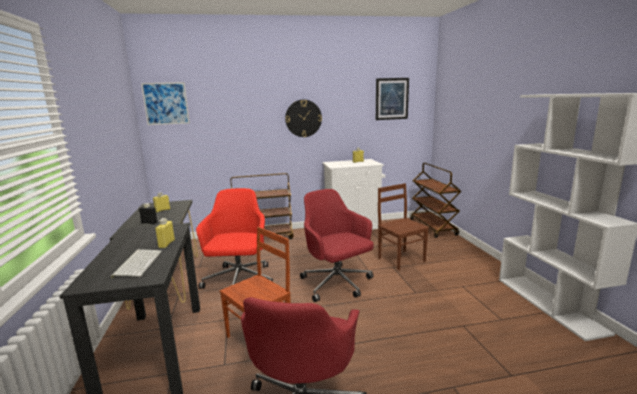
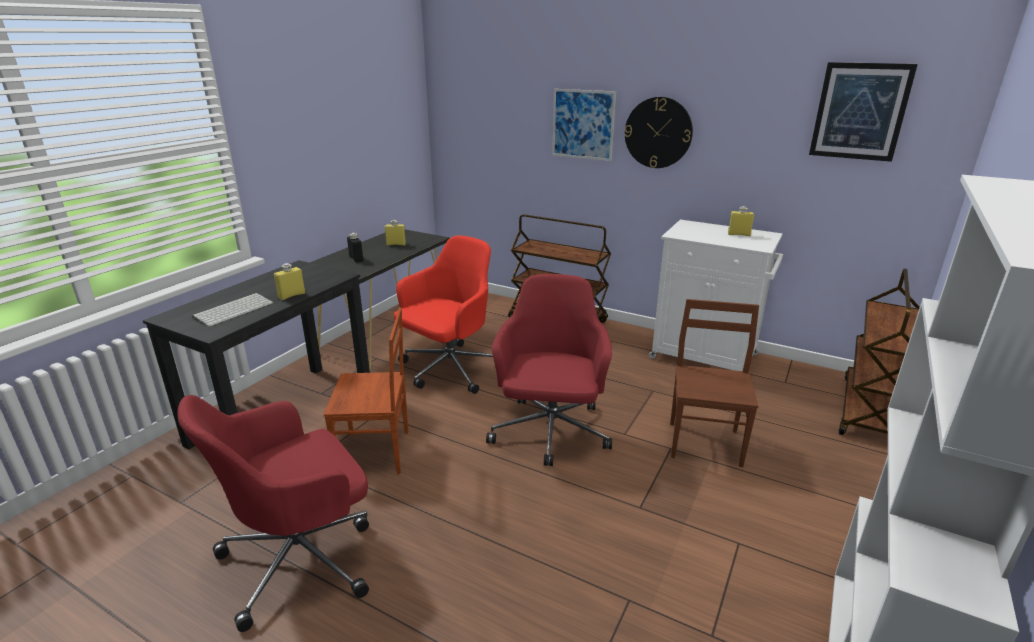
camera: 40 degrees right, 10 degrees up
picture [141,82,190,125] -> picture moved to [552,89,616,161]

